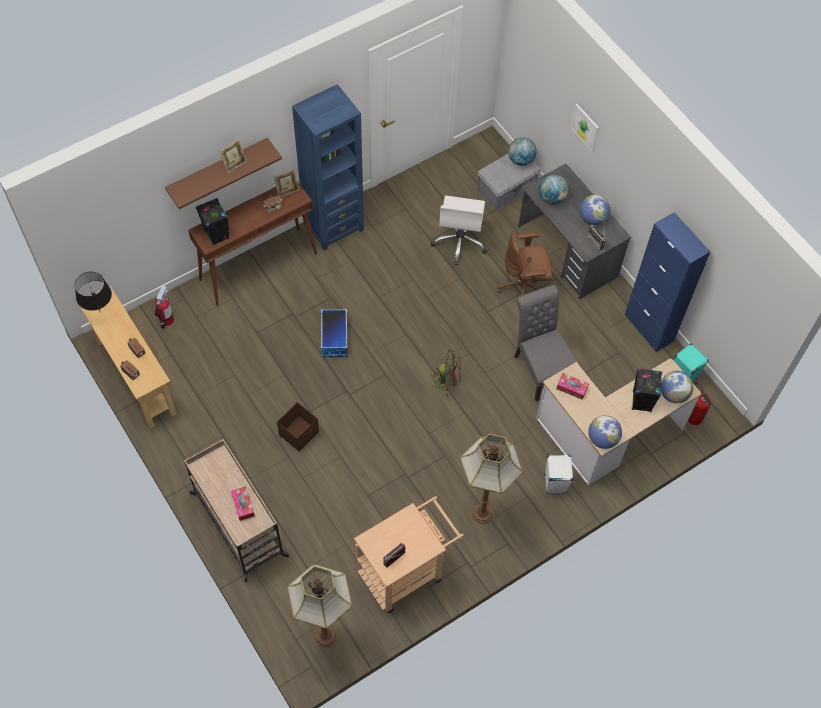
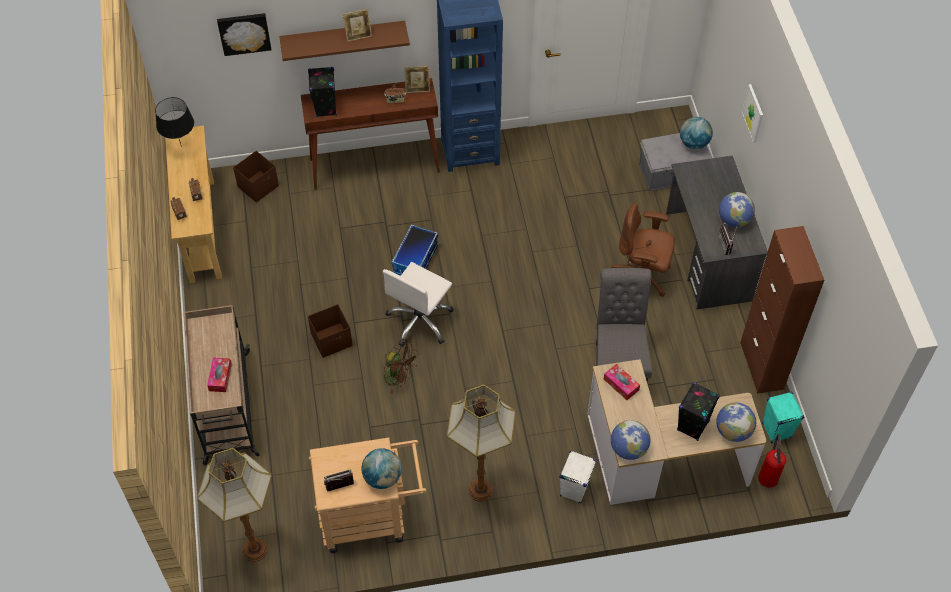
camera: 25 degrees right, 5 degrees down
fire extinguisher [155,285,174,329] -> brown storage box [233,151,279,203]
brown fan [428,349,462,398] -> brown fan moved to [383,338,419,394]
white office chair [431,196,487,266] -> white office chair moved to [383,262,454,347]
globe [539,175,569,205] -> globe moved to [361,448,402,489]
blue cabinet [625,212,710,352] -> brown cabinet [740,226,824,394]
none -> picture [217,13,271,56]

